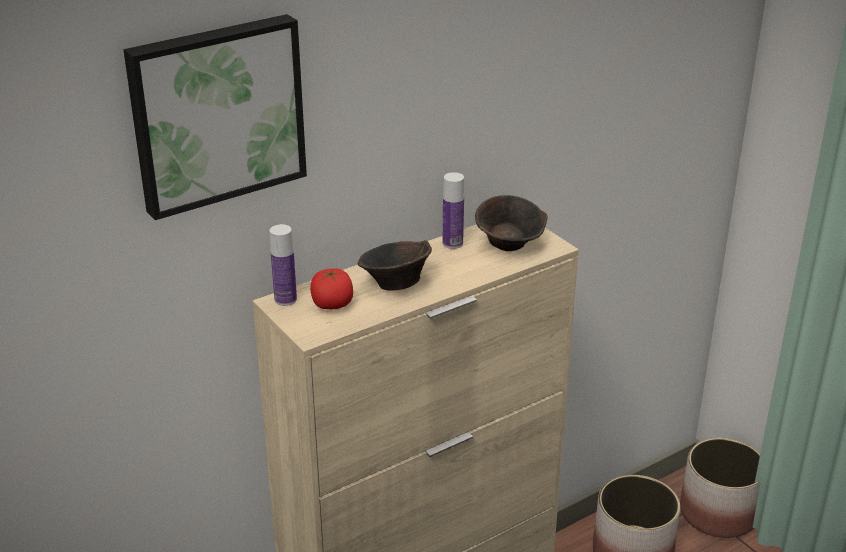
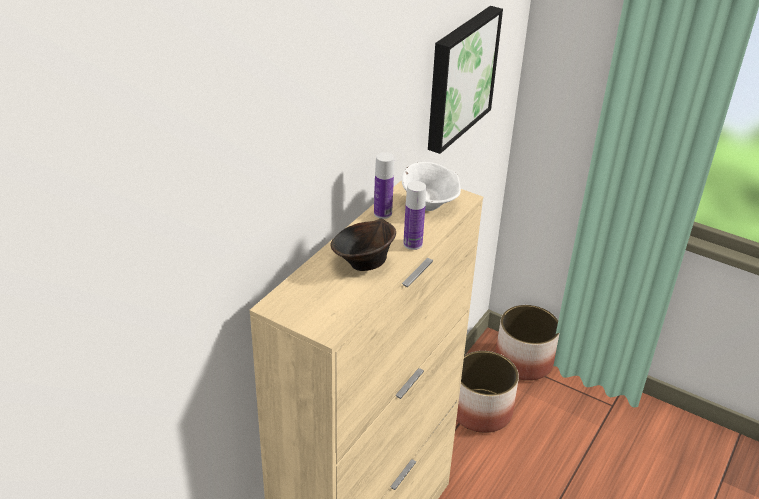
camera: 25 degrees left, 5 degrees up
picture [123,14,307,220] -> picture moved to [428,6,503,154]
bottle [270,224,297,306] -> bottle moved to [403,181,426,250]
tomato [310,268,353,309] -> none
brown bowl [475,195,548,251] -> white bowl [401,162,461,211]

